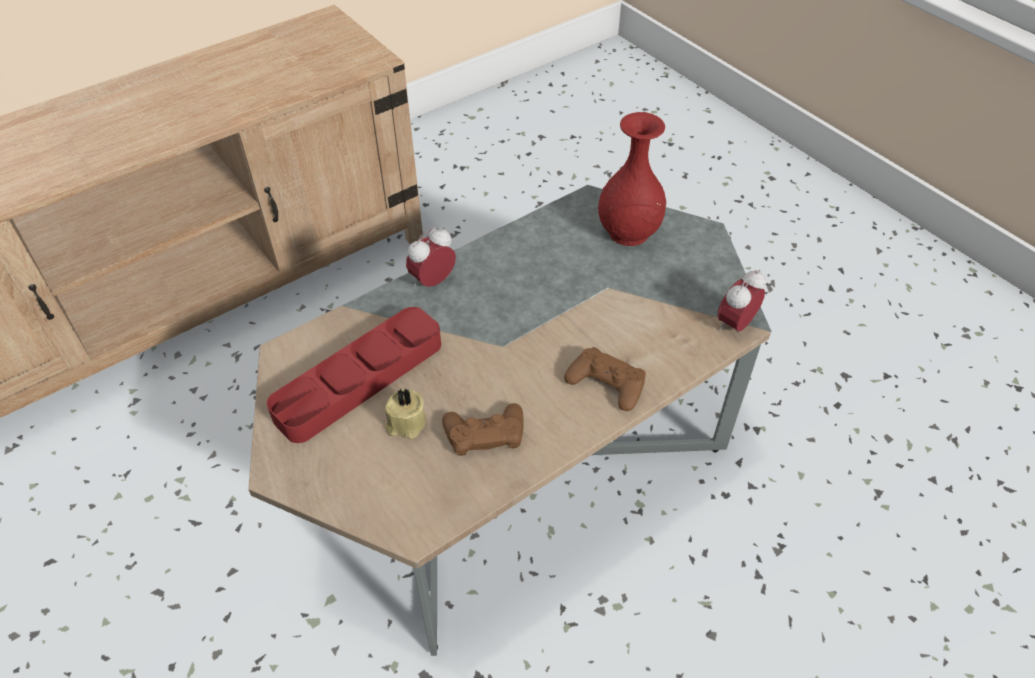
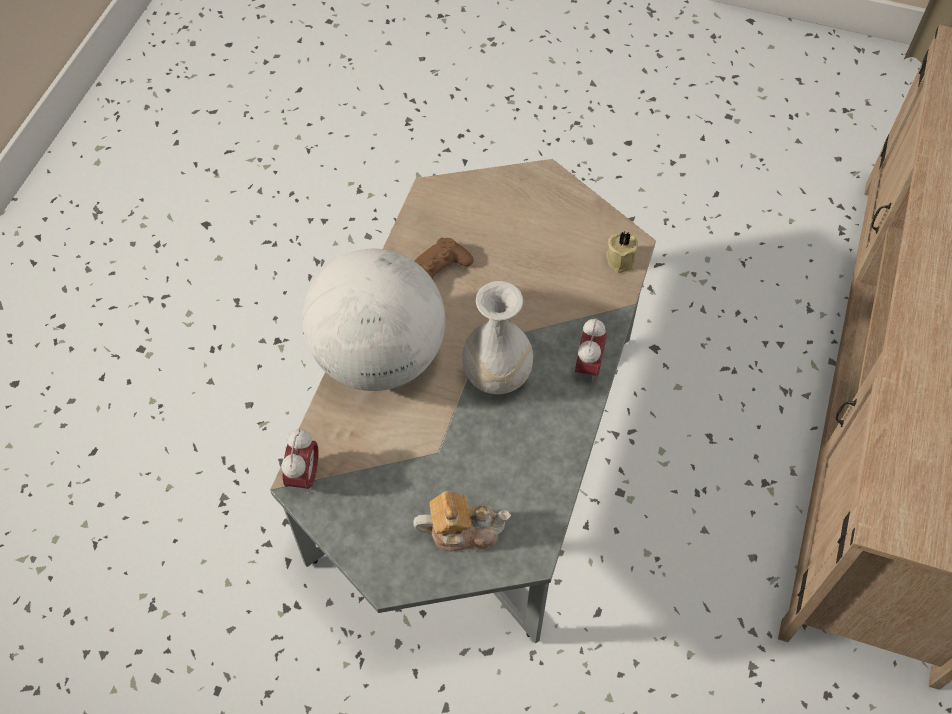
camera: 145 degrees right, 10 degrees up
red tray [267,307,441,443] -> none
beige candle [385,389,426,439] -> beige candle moved to [606,231,638,273]
brown game controller [564,347,646,411] -> globe [302,249,445,391]
red vase [598,112,666,246] -> teapot [413,491,511,551]
none -> white vase [462,281,533,395]

